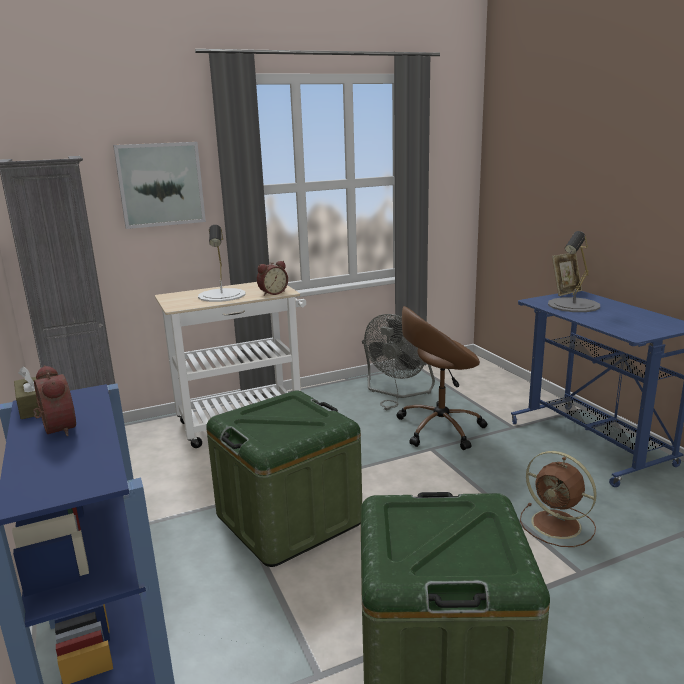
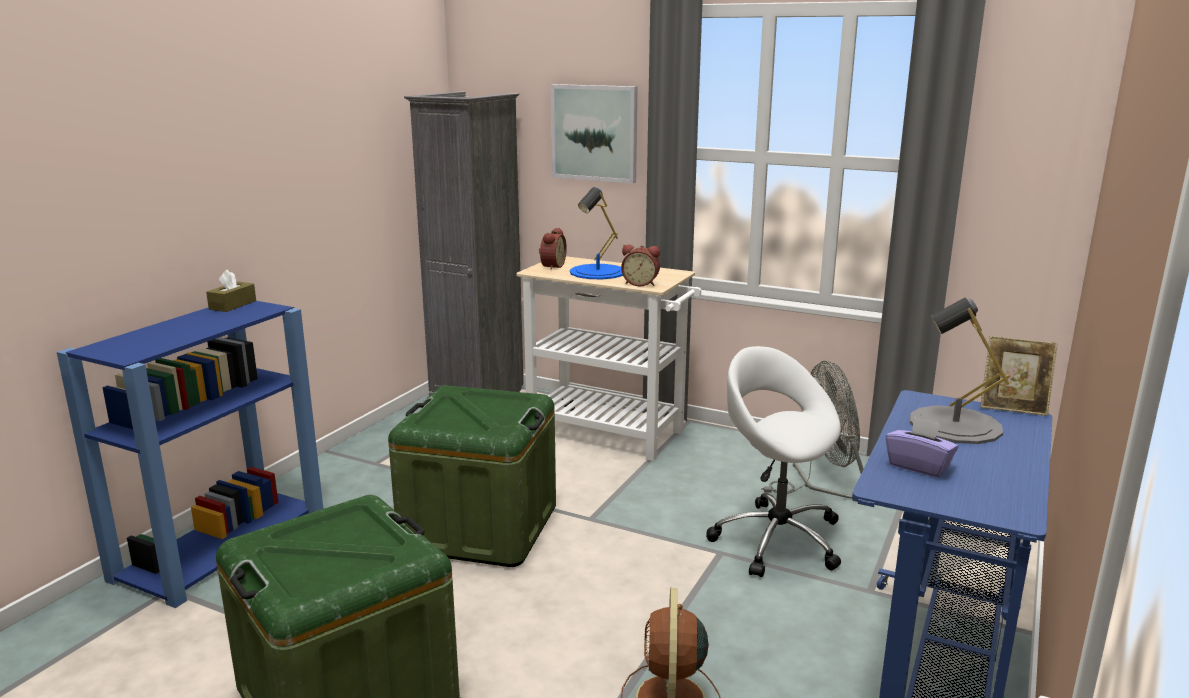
camera: 50 degrees right, 0 degrees up
alarm clock [33,365,76,436] -> alarm clock moved to [539,228,567,270]
white table lamp [198,225,246,302] -> blue table lamp [570,187,623,279]
brown office chair [396,306,487,450] -> white office chair [706,346,841,577]
none -> purple tissue box [885,417,959,478]

